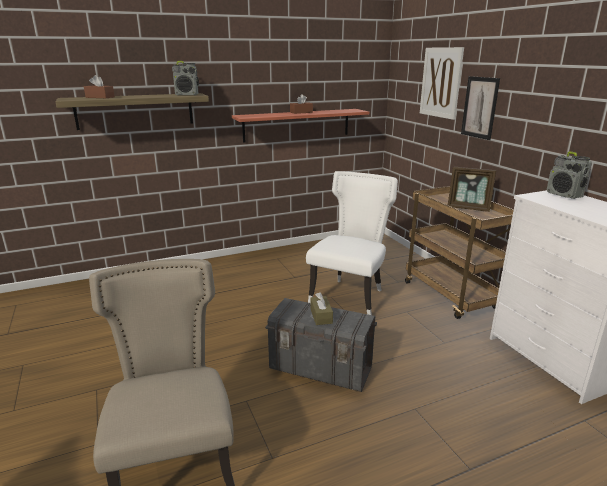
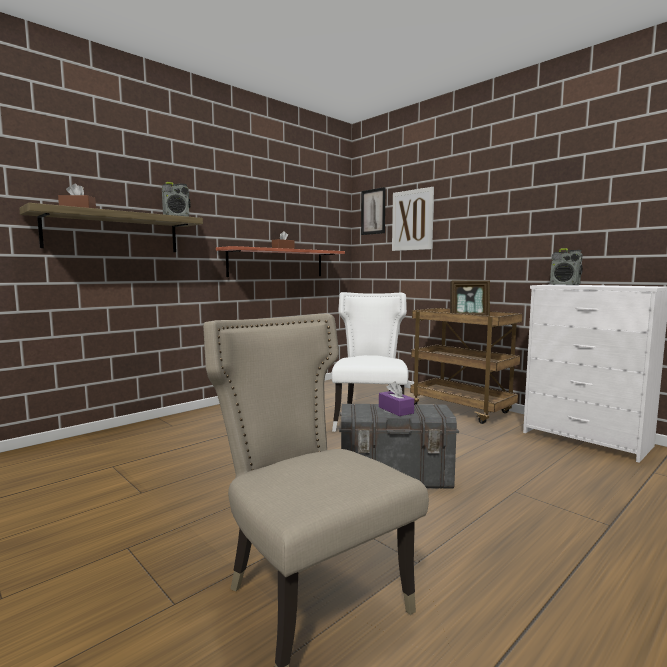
camera: 20 degrees left, 15 degrees down
brown tissue box [310,292,333,325] -> purple tissue box [379,381,414,416]
picture [461,76,500,140] -> picture moved to [361,187,386,235]

